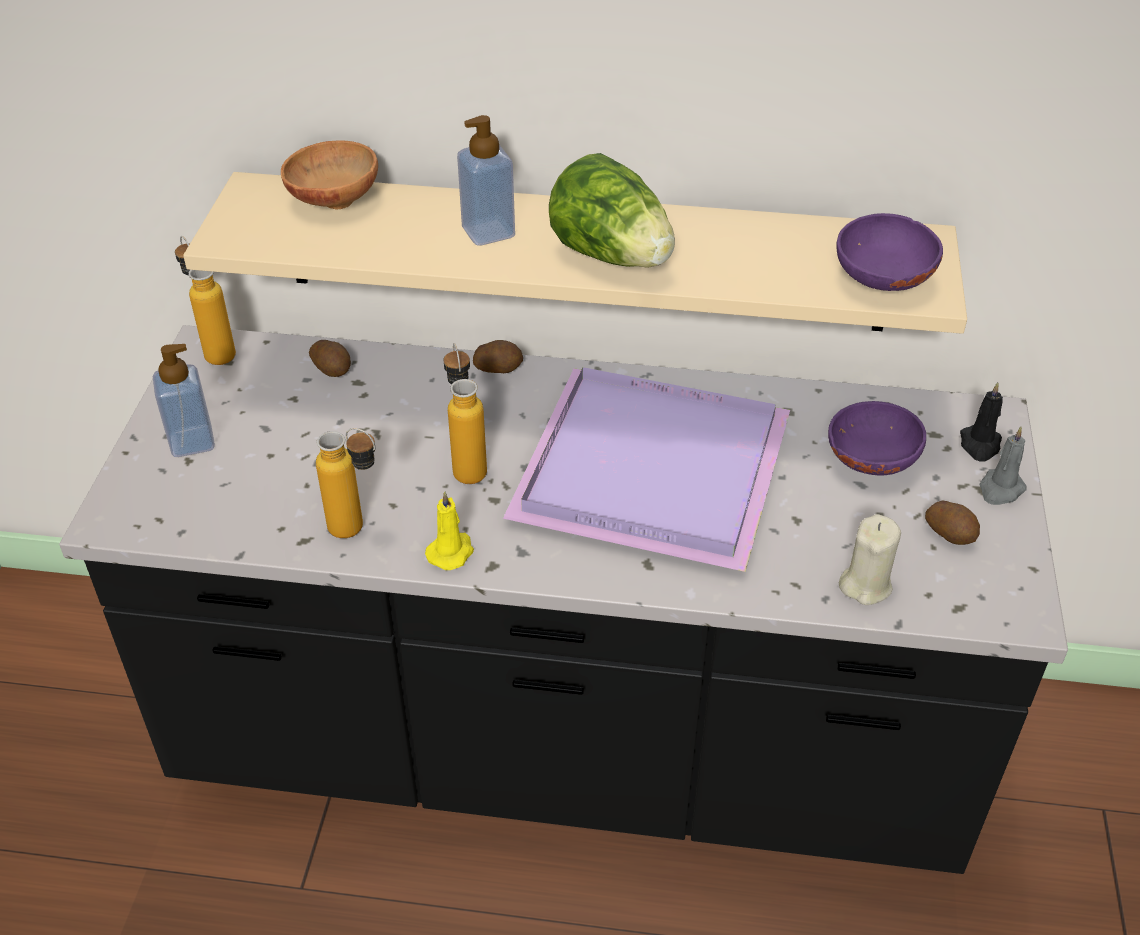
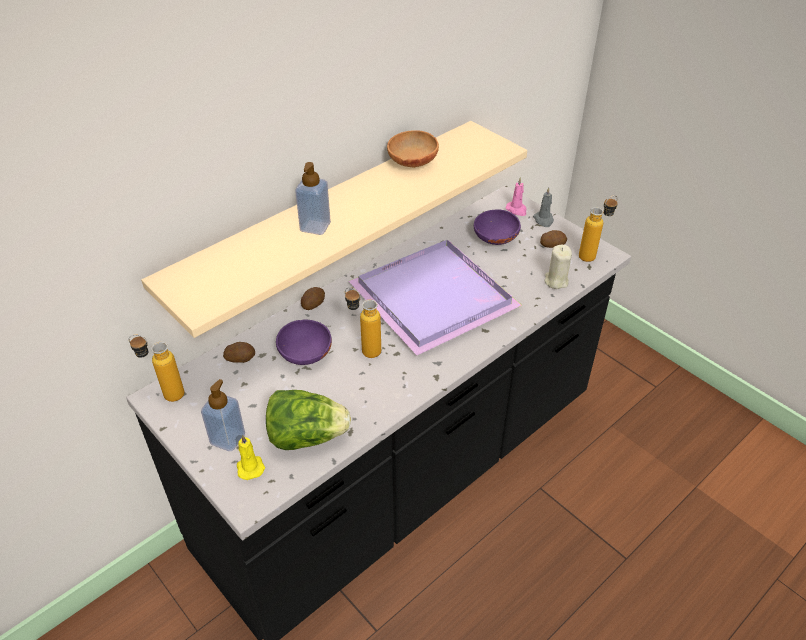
camera: 50 degrees left, 0 degrees up
brown bowl [281,140,378,210] -> brown bowl moved to [387,130,439,168]
bottle [316,428,375,538] -> bottle moved to [579,195,618,262]
yellow candle [425,491,474,570] -> yellow candle moved to [237,435,265,480]
lettuce [549,153,675,268] -> lettuce moved to [266,390,351,450]
purple bowl [836,213,943,291] -> purple bowl moved to [276,320,332,365]
black candle [960,382,1003,462] -> pink candle [505,177,527,216]

